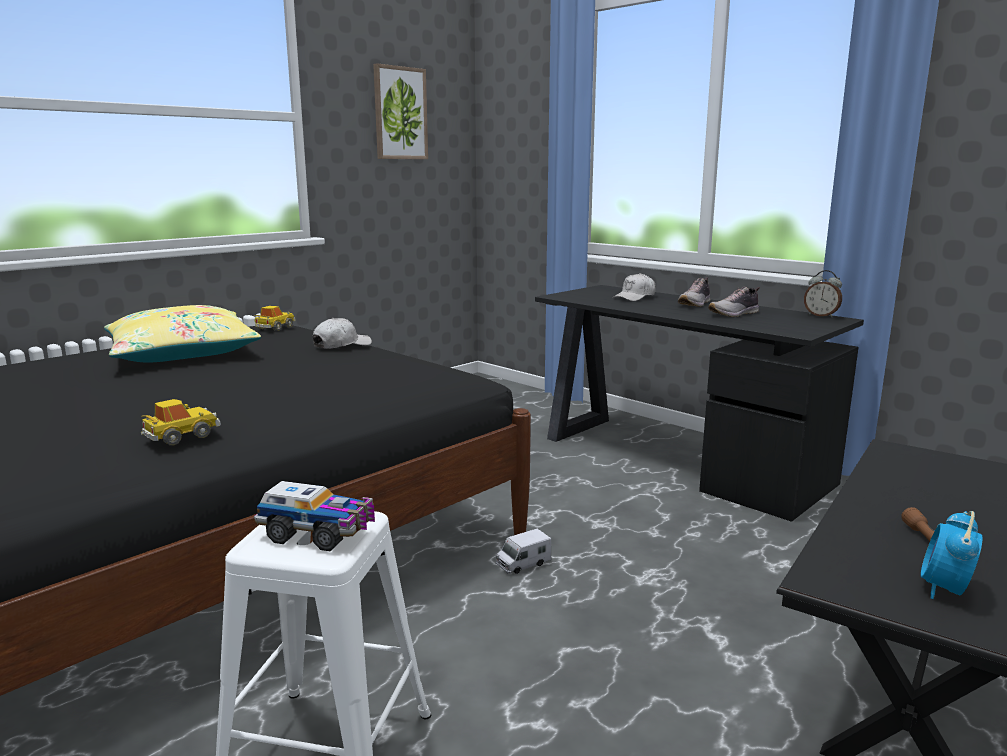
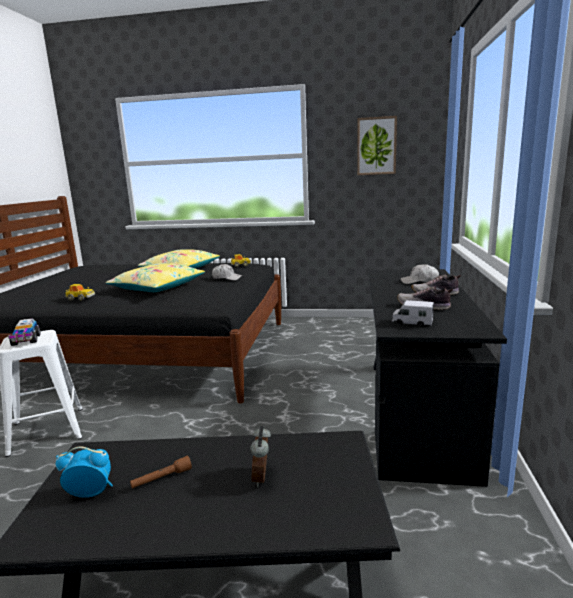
camera: 55 degrees right, 0 degrees up
toy truck [496,529,551,574] -> toy truck moved to [392,300,434,327]
alarm clock [804,270,842,318] -> alarm clock moved to [250,426,271,487]
none -> yellow pillow [106,263,205,292]

